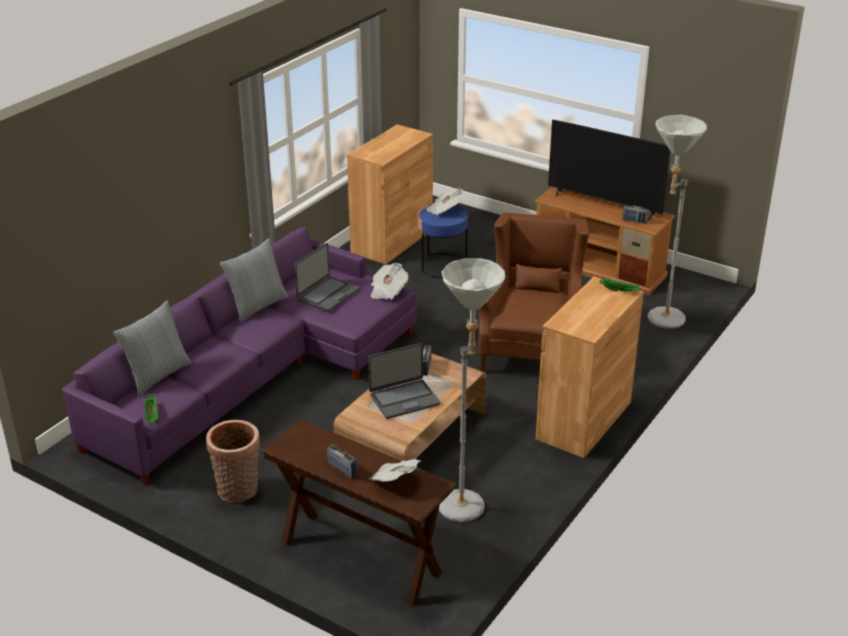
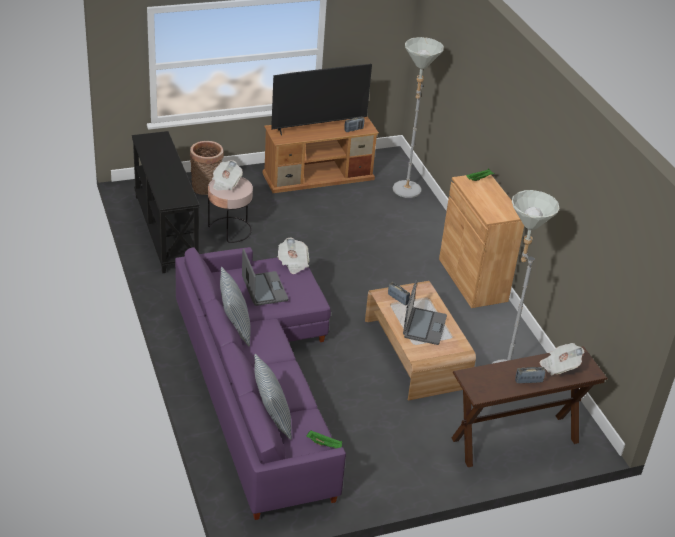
camera: 55 degrees left, 5 degrees up
basket [206,420,260,503] -> basket moved to [190,141,224,195]
brown cabinet [347,124,433,264] -> black console table [132,131,200,273]
blue side table [418,204,468,278] -> pink side table [208,177,253,243]
brown armchair [478,212,589,372] -> none

